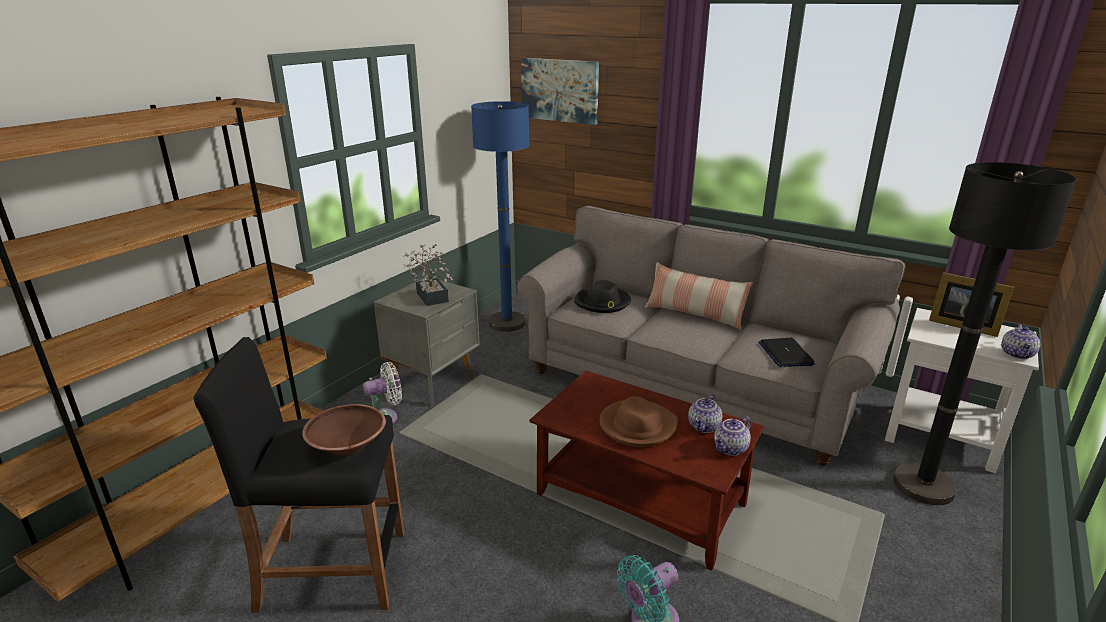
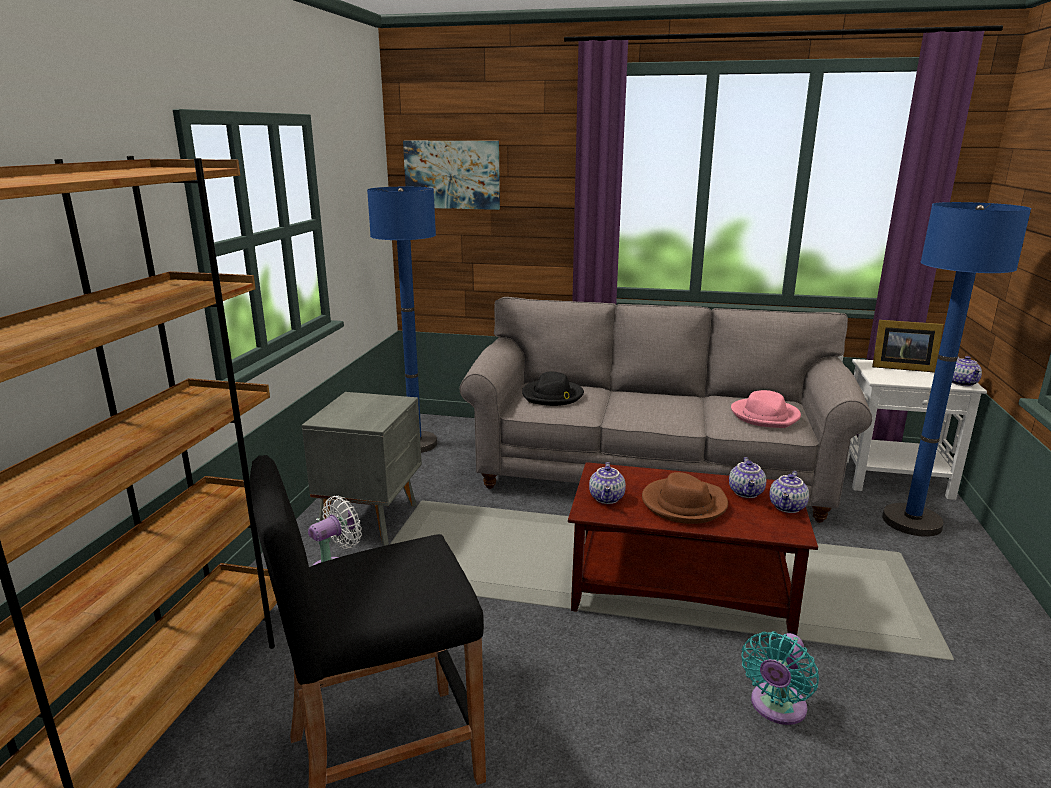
camera: 20 degrees left, 5 degrees down
brown bowl [302,404,386,456] -> none
potted plant [403,244,453,306] -> none
pillow [645,262,753,330] -> none
laptop [759,338,815,367] -> pink hat [731,390,801,428]
black floor lamp [893,162,1077,505] -> blue floor lamp [882,202,1031,537]
none -> teapot [589,462,626,504]

